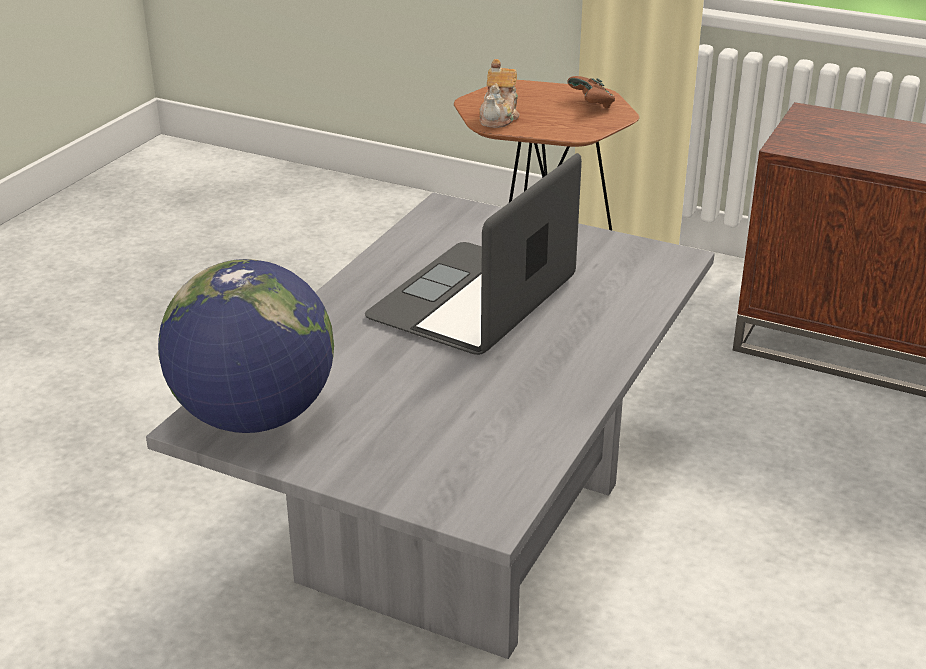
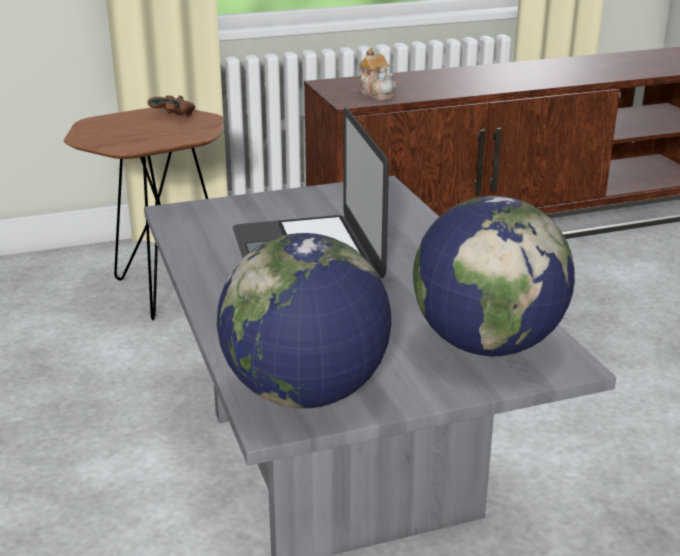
camera: 45 degrees left, 5 degrees down
teapot [479,59,520,128] -> teapot moved to [359,48,396,100]
none -> globe [413,196,575,356]

